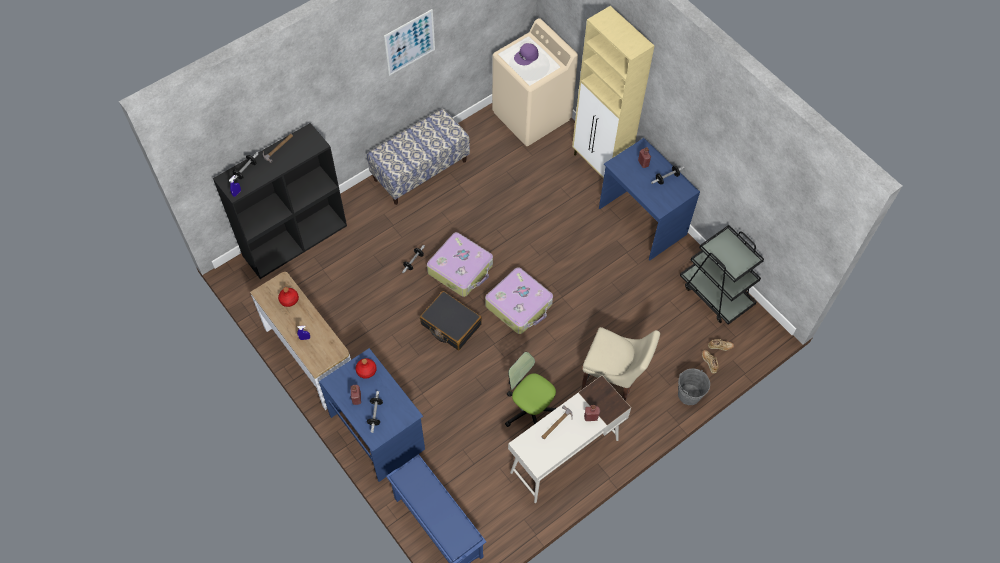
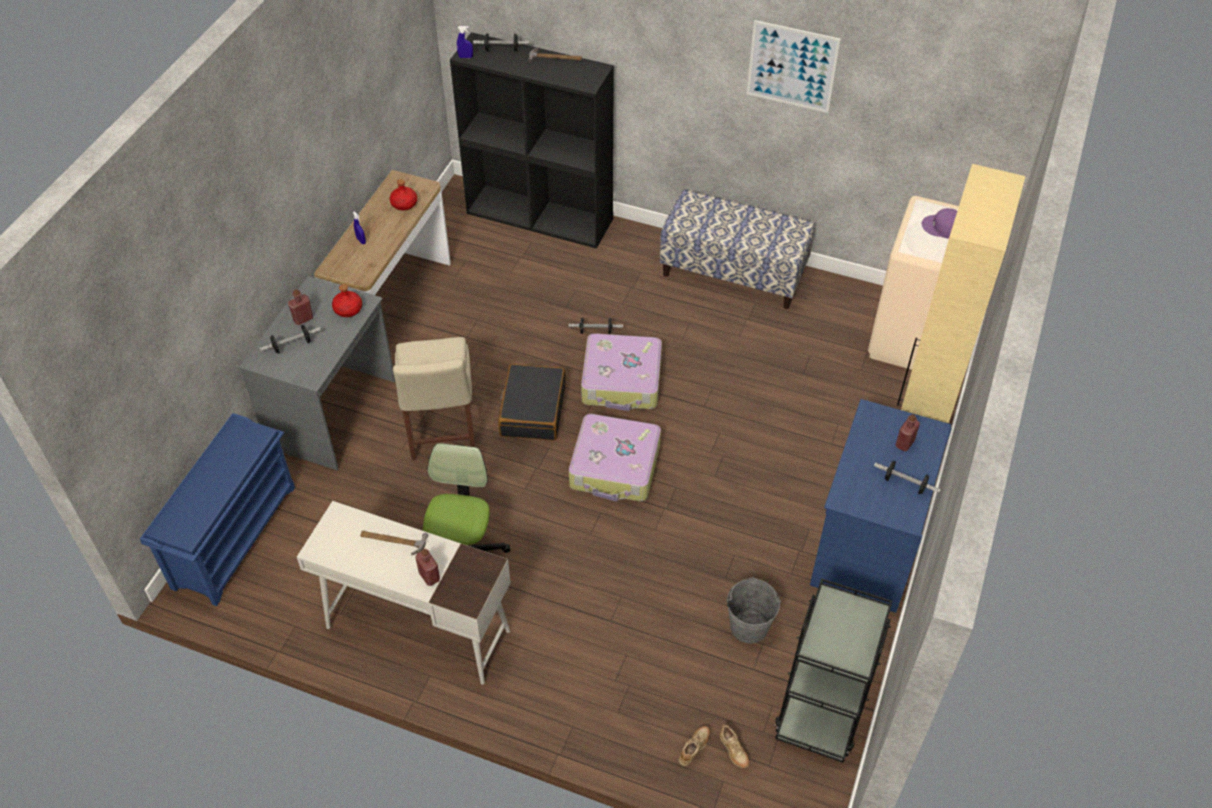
camera: 60 degrees right, 10 degrees down
blue desk [319,348,425,482] -> grey desk [239,276,395,470]
beige chair [581,327,660,401] -> beige chair moved to [393,337,475,460]
grey bucket [678,368,710,405] -> grey bucket moved to [726,577,781,643]

